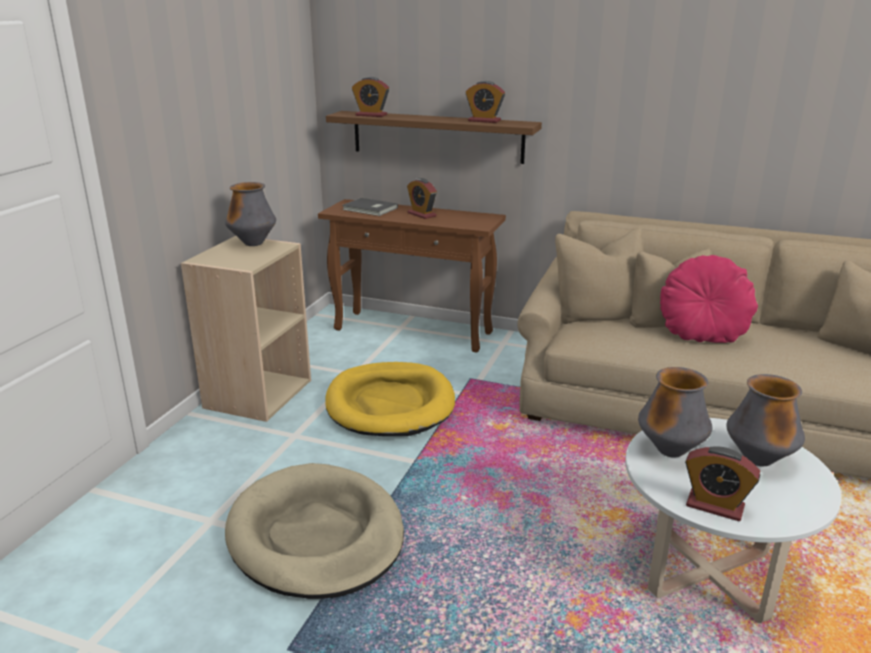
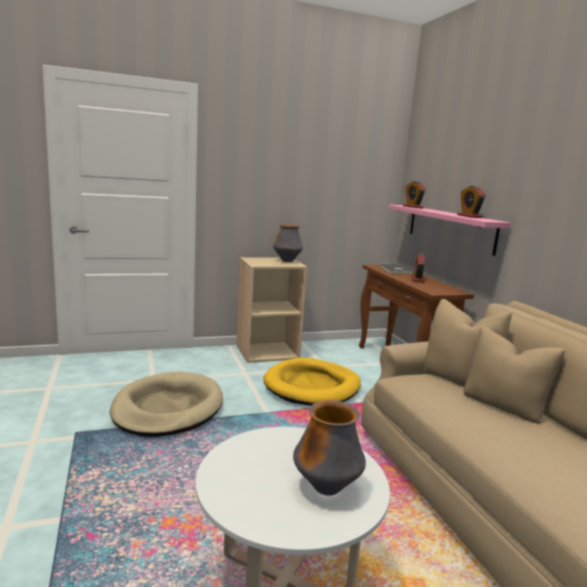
camera: 50 degrees right, 10 degrees down
brown shelf [326,111,542,164] -> pink shelf [388,205,511,256]
vase [638,367,712,458] -> none
pink pillow [660,255,758,343] -> none
alarm clock [685,446,760,521] -> none

